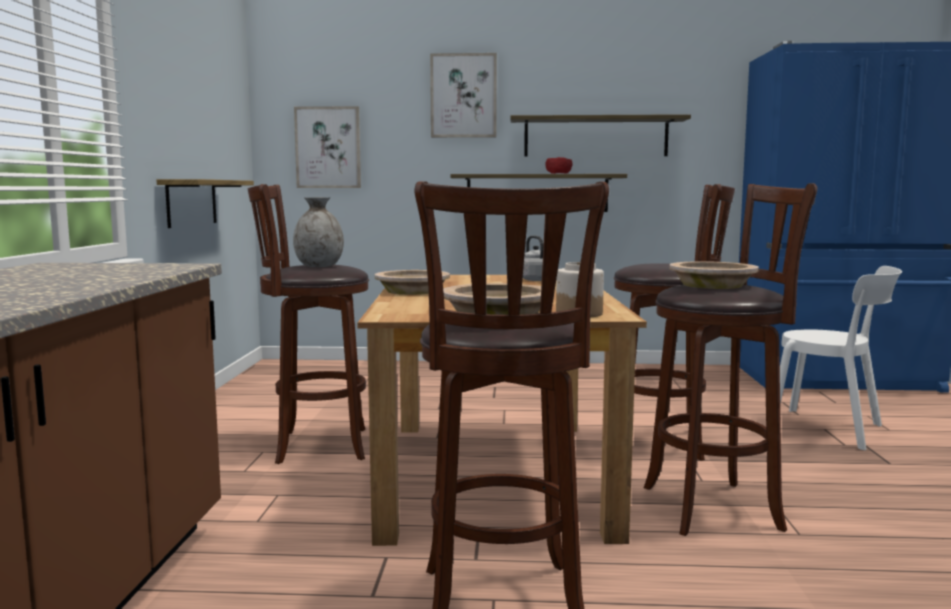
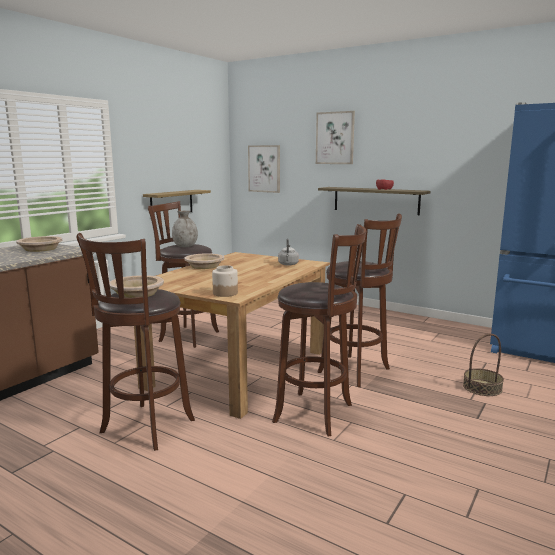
camera: 30 degrees right, 5 degrees up
shelf [510,114,691,157] -> none
beige bowl [669,261,759,289] -> beige bowl moved to [16,236,63,252]
white chair [780,266,902,450] -> basket [463,333,504,396]

